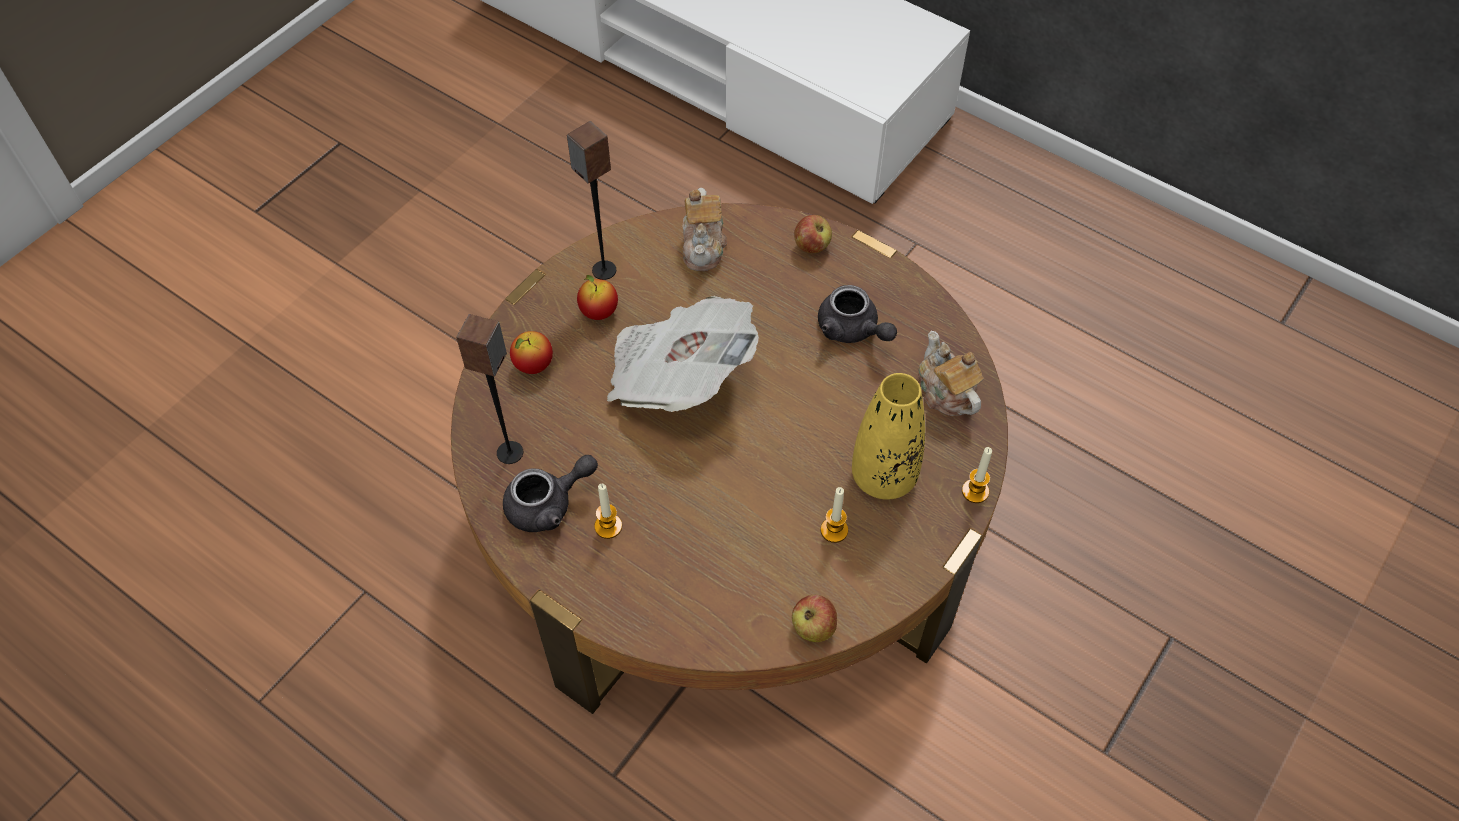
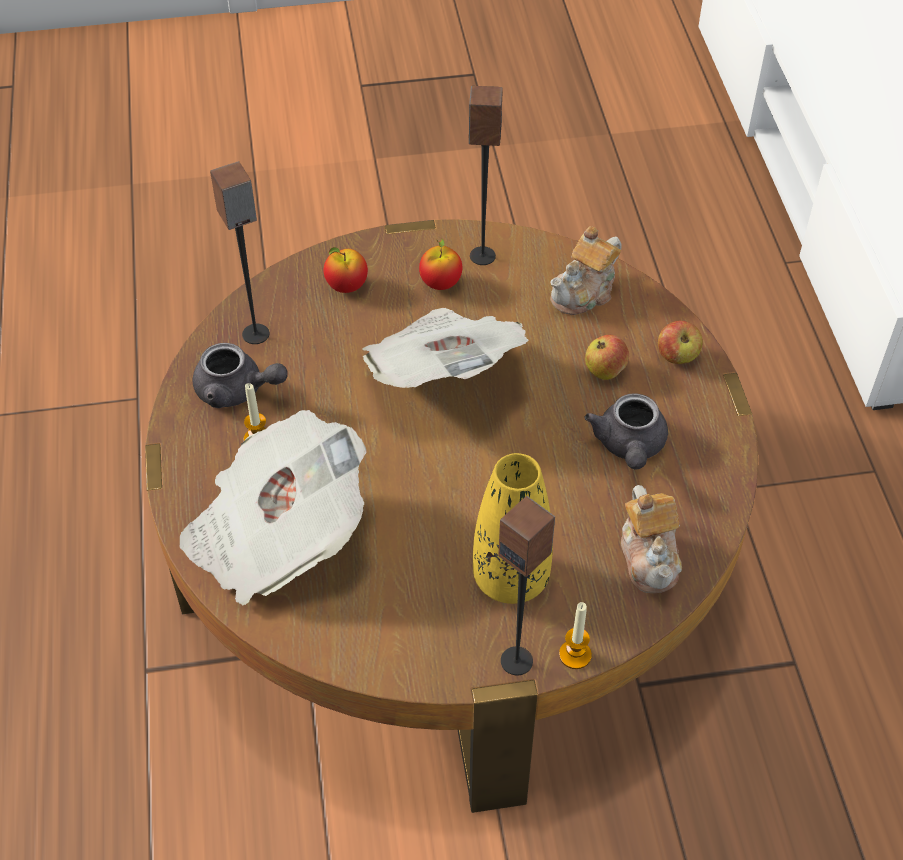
camera: 45 degrees right, 5 degrees down
apple [792,595,837,642] -> apple moved to [585,335,629,380]
candle [820,487,848,543] -> none
teapot [918,331,984,416] -> teapot turned 150 degrees clockwise [621,485,682,593]
none -> newspaper [180,410,367,606]
none -> speaker [498,496,555,675]

